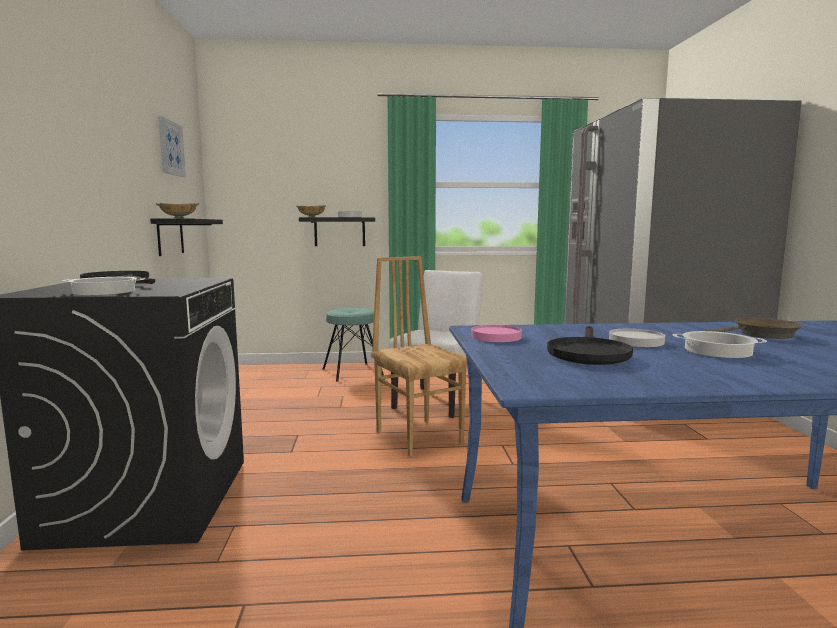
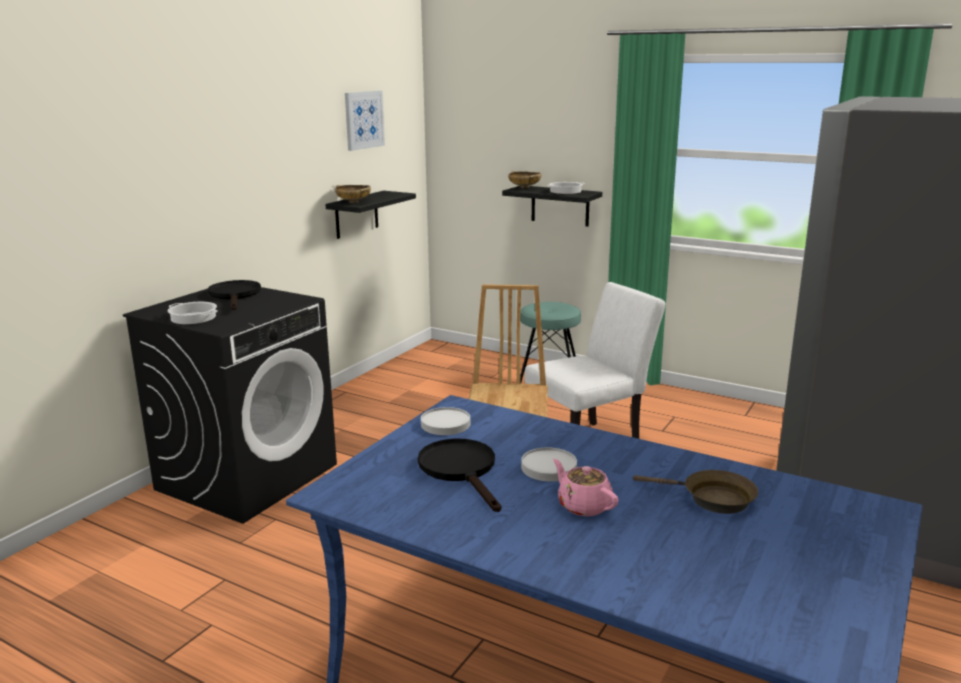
camera: 35 degrees right, 10 degrees up
pink plate [471,325,522,342] -> white plate [421,407,470,435]
black frying pan [547,326,633,365] -> black frying pan turned 105 degrees clockwise [418,438,501,512]
cooking pot [672,331,768,358] -> pink teapot [553,459,619,516]

